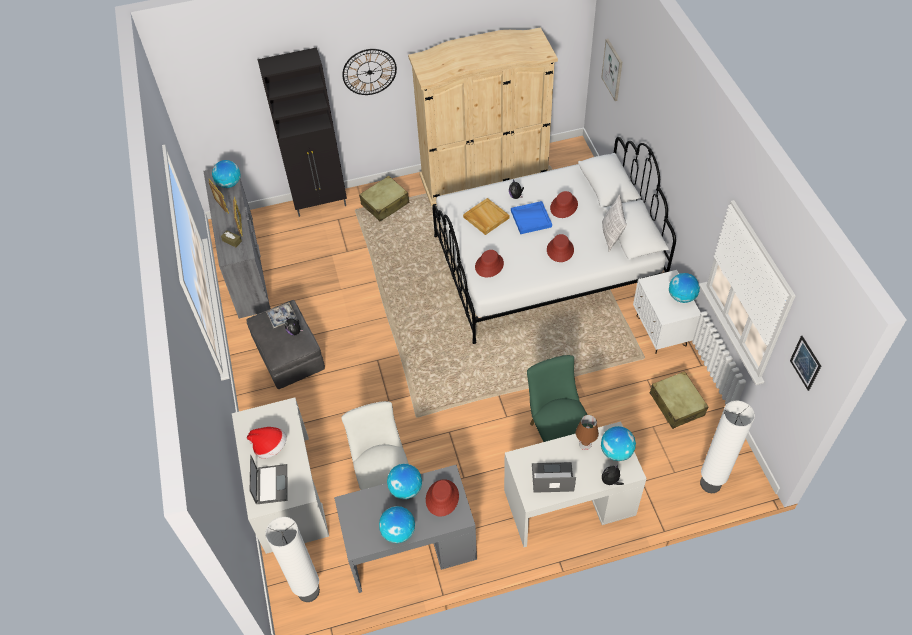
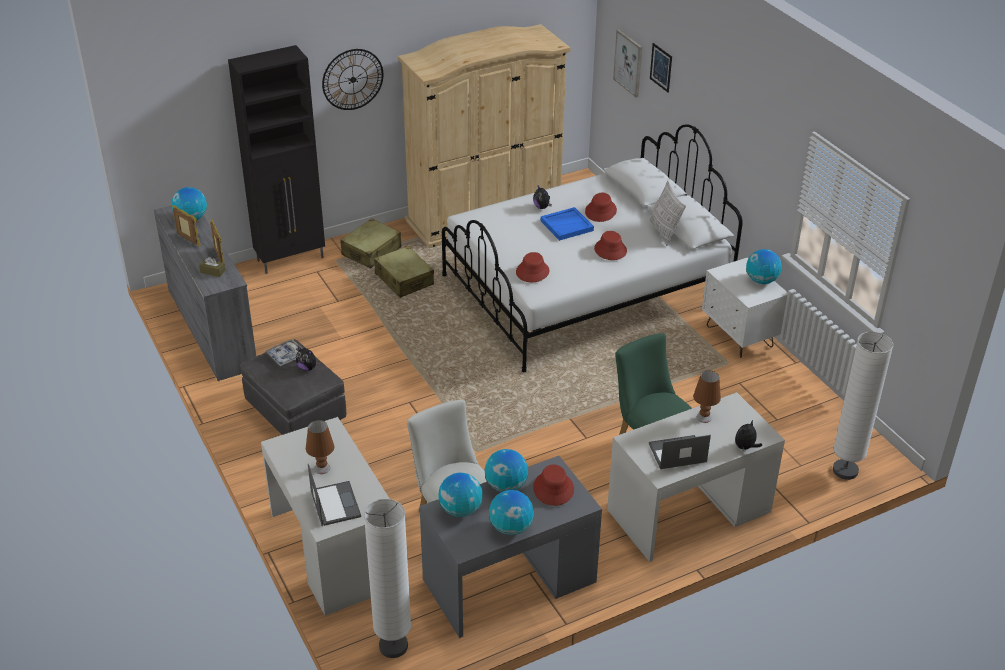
camera: 15 degrees left, 15 degrees down
hat [247,427,287,458] -> brown table lamp [306,420,335,474]
beige tray [463,198,510,235] -> none
globe [601,426,636,461] -> globe moved to [438,473,483,517]
beige suitcase [650,371,709,429] -> beige suitcase moved to [374,246,434,298]
picture [790,336,821,391] -> picture moved to [650,43,672,93]

